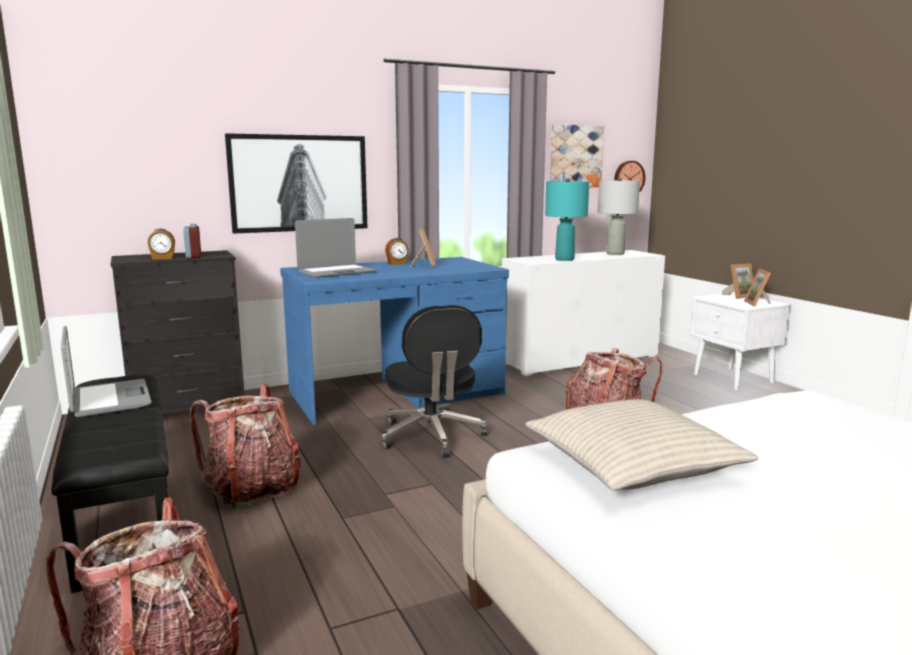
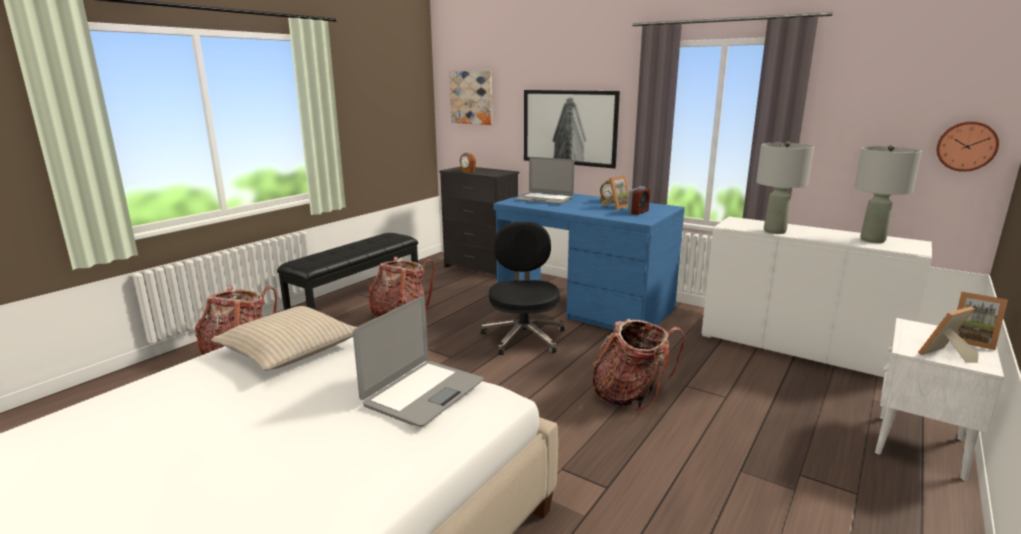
camera: 60 degrees right, 5 degrees up
laptop [61,326,152,417] -> laptop moved to [353,296,484,427]
alarm clock [183,224,201,258] -> alarm clock moved to [628,186,650,215]
black office chair [381,305,488,458] -> black office chair turned 135 degrees clockwise [481,222,565,355]
turquoise table lamp [545,178,589,261] -> grey table lamp [756,141,814,234]
picture [550,124,604,187] -> picture moved to [449,71,492,125]

